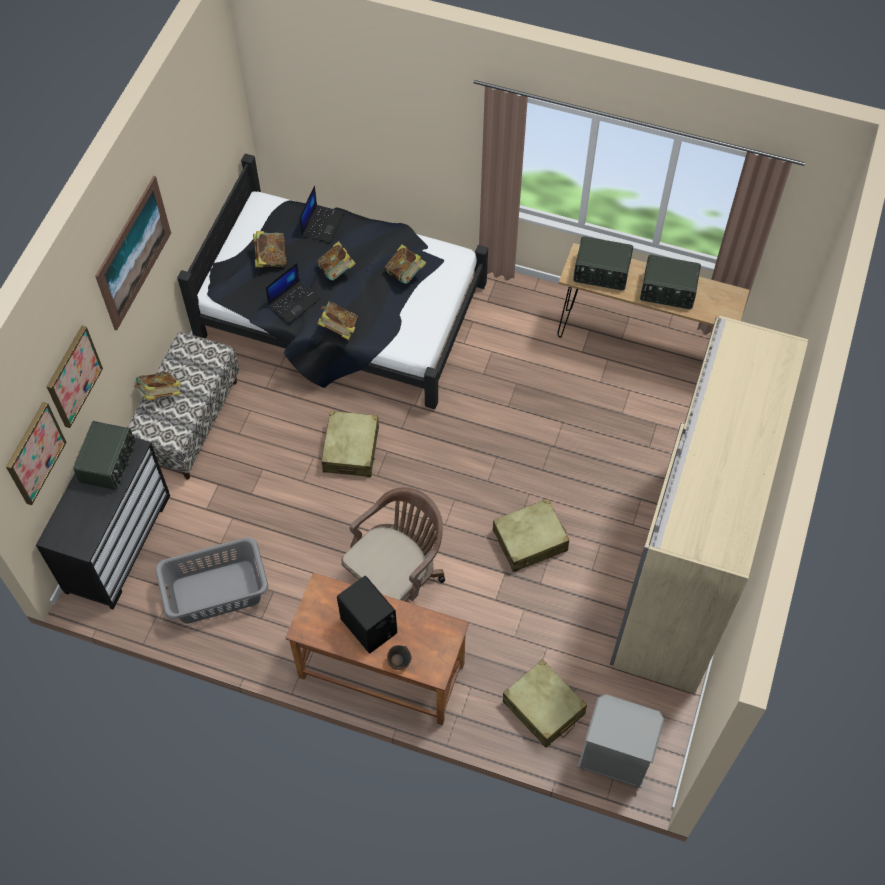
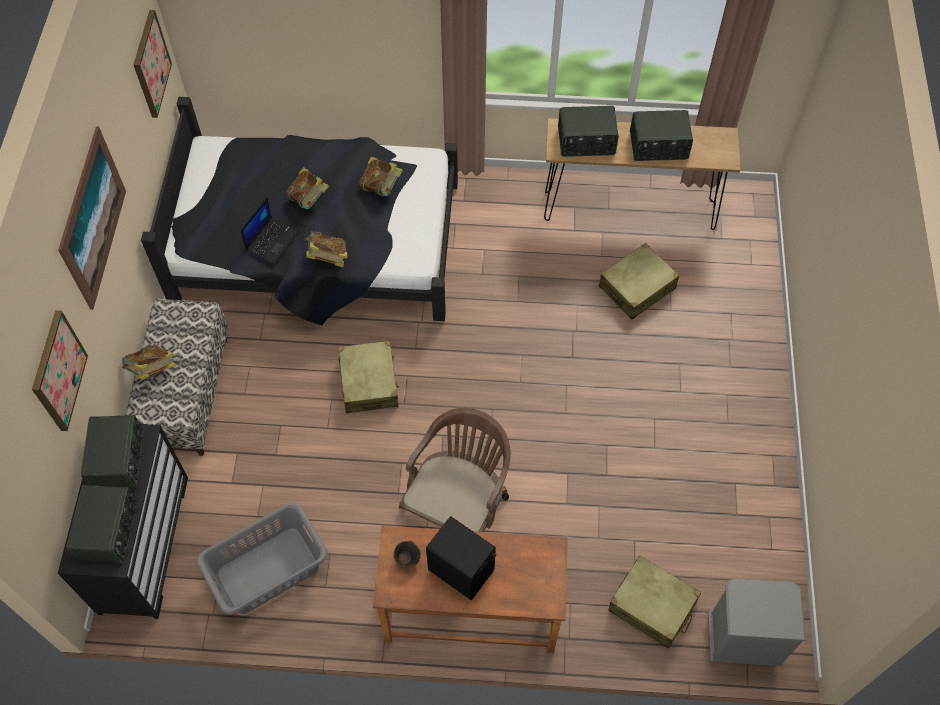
camera: 15 degrees left, 0 degrees up
picture [6,402,67,505] -> picture moved to [134,10,172,118]
book [253,231,287,268] -> none
laptop [300,186,344,243] -> none
brown bowl [387,645,412,670] -> brown bowl moved to [394,541,421,569]
beige suitcase [493,498,569,572] -> beige suitcase moved to [599,243,679,320]
beige wardrobe [610,315,808,694] -> none
none -> radio [66,485,137,563]

